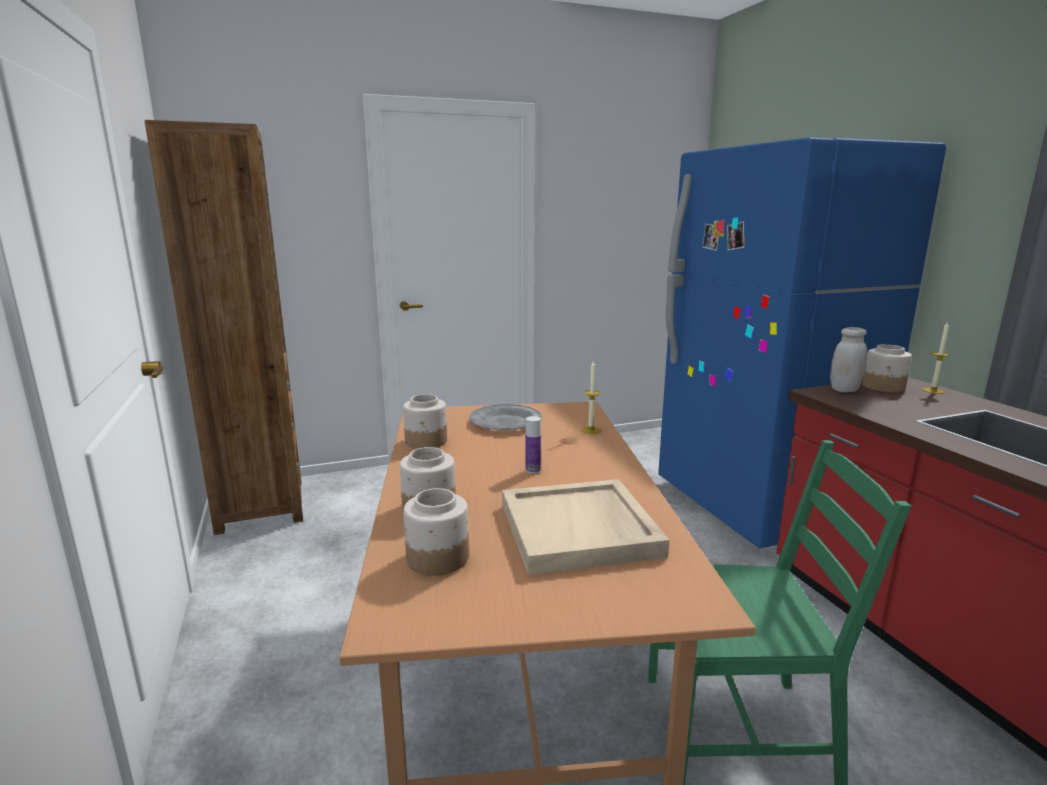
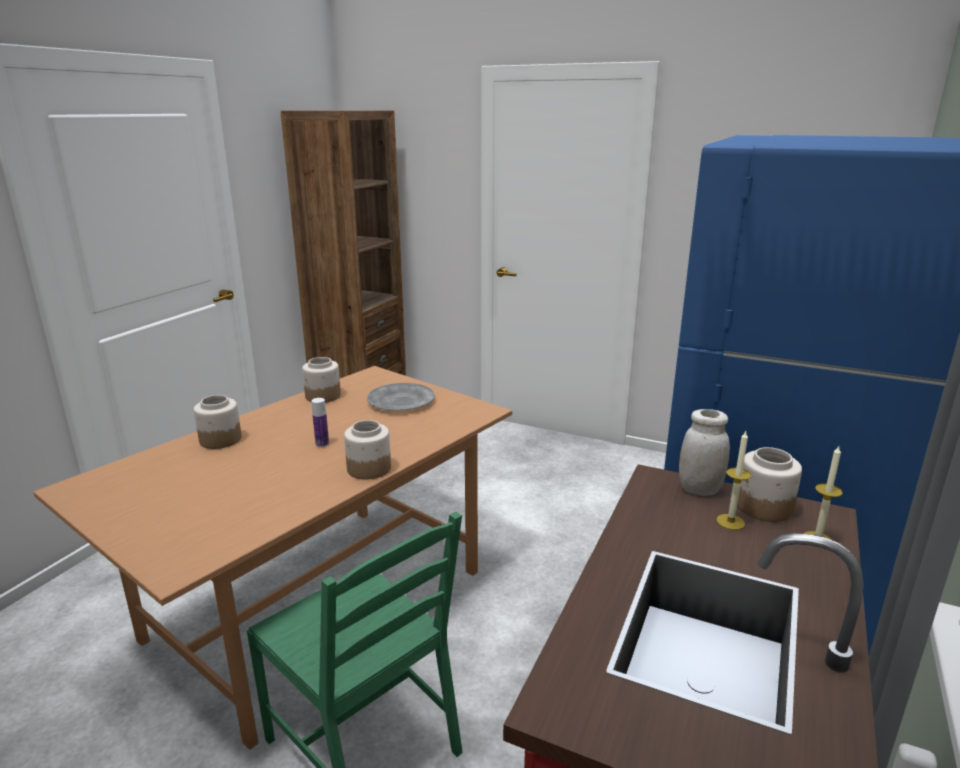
camera: 45 degrees right, 5 degrees up
jar [403,488,469,576] -> jar moved to [344,420,391,480]
beige tray [502,479,669,575] -> none
candle [581,361,601,434] -> candle moved to [717,431,751,530]

